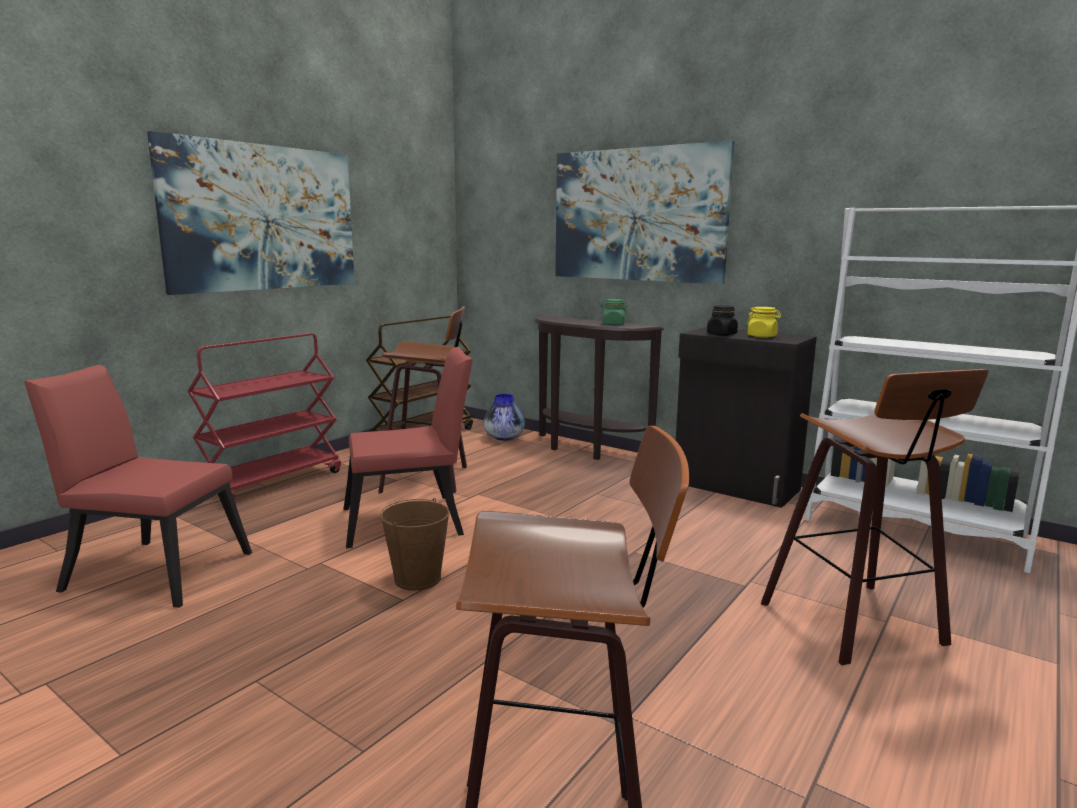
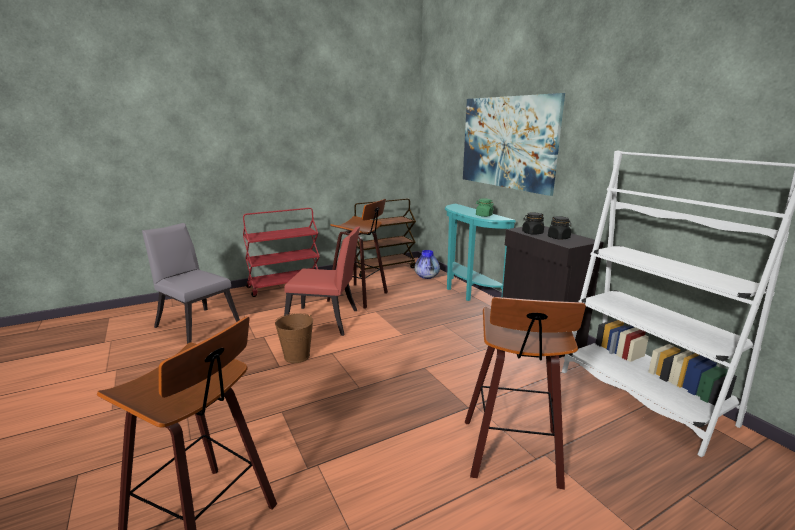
camera: 25 degrees right, 5 degrees up
red chair [24,365,252,608] -> grey chair [142,223,240,344]
picture [147,131,355,295] -> none
brown console table [534,316,664,460] -> turquoise console table [445,204,516,301]
yellow jar [747,307,781,338] -> black jar [548,216,572,240]

